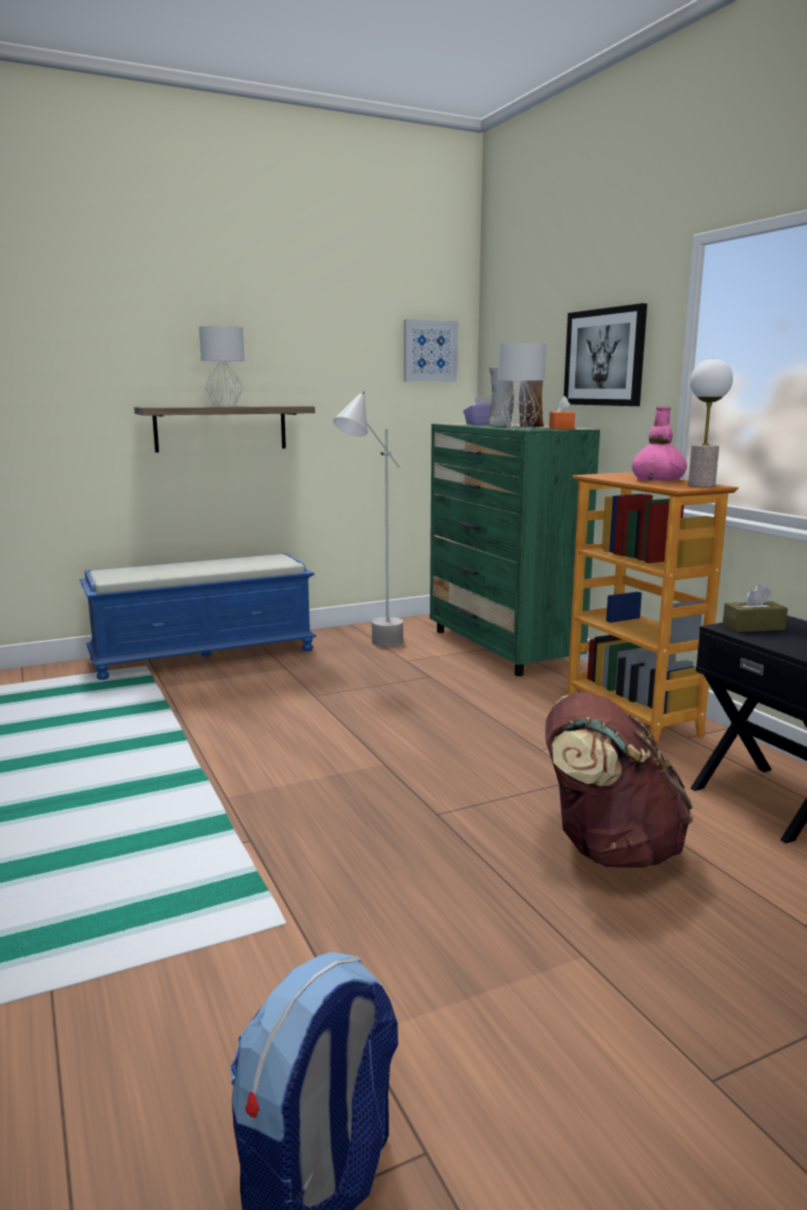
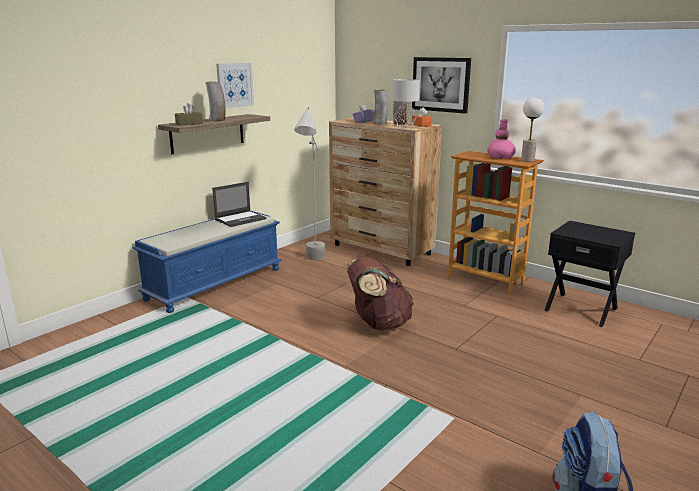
camera: 25 degrees left, 5 degrees up
grey table lamp [199,326,245,407] -> vase [205,81,226,121]
picture [404,319,458,382] -> picture moved to [216,63,254,108]
green dresser [430,423,600,676] -> brown dresser [329,118,442,266]
brown backpack [545,693,693,868] -> brown backpack moved to [347,257,414,331]
brown tissue box [723,584,788,632] -> brown tissue box moved to [175,103,203,126]
none -> laptop [212,182,266,227]

